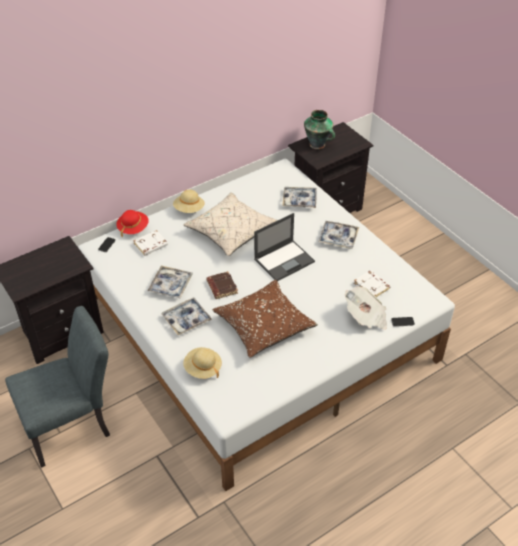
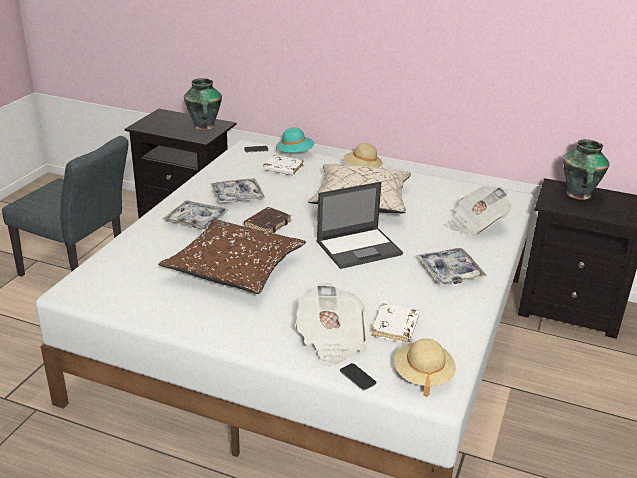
camera: 55 degrees right, 15 degrees down
red hat [116,210,149,238] -> turquoise hat [276,127,314,153]
beige hat [183,347,222,379] -> beige hat moved to [394,339,456,397]
laptop [254,213,315,281] -> laptop turned 45 degrees counterclockwise [316,182,403,269]
tray [282,187,317,208] -> newspaper [446,186,511,236]
none -> vase [184,78,222,130]

